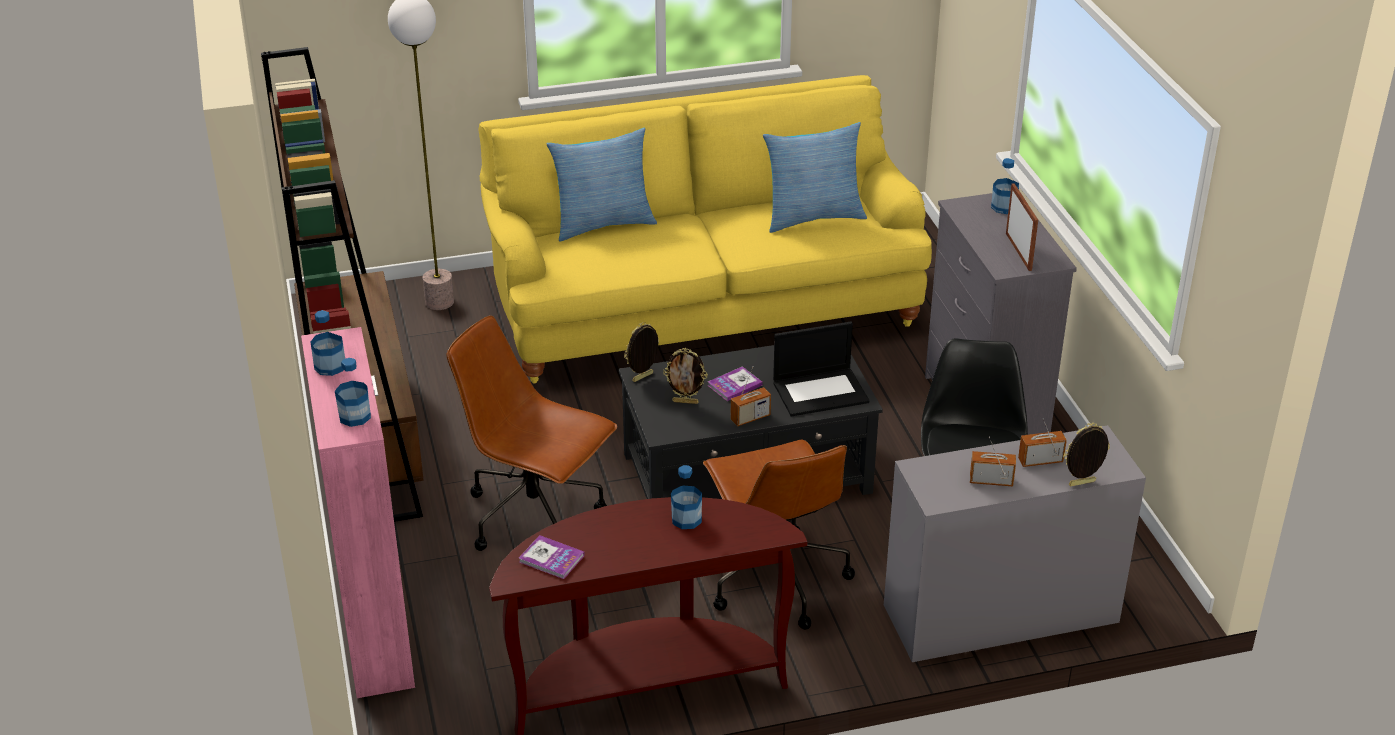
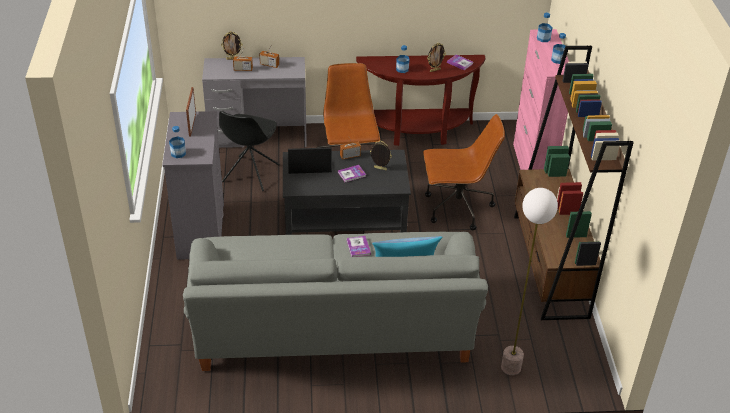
camera: 170 degrees left, 5 degrees up
brown office chair [447,315,617,551] -> brown office chair turned 45 degrees counterclockwise [423,114,505,230]
yellow sofa [478,75,932,383] -> grey sofa [183,232,488,371]
picture frame [624,322,660,382] -> picture frame moved to [428,43,446,72]
pillow [763,122,867,233] -> none
none -> book [347,236,371,257]

